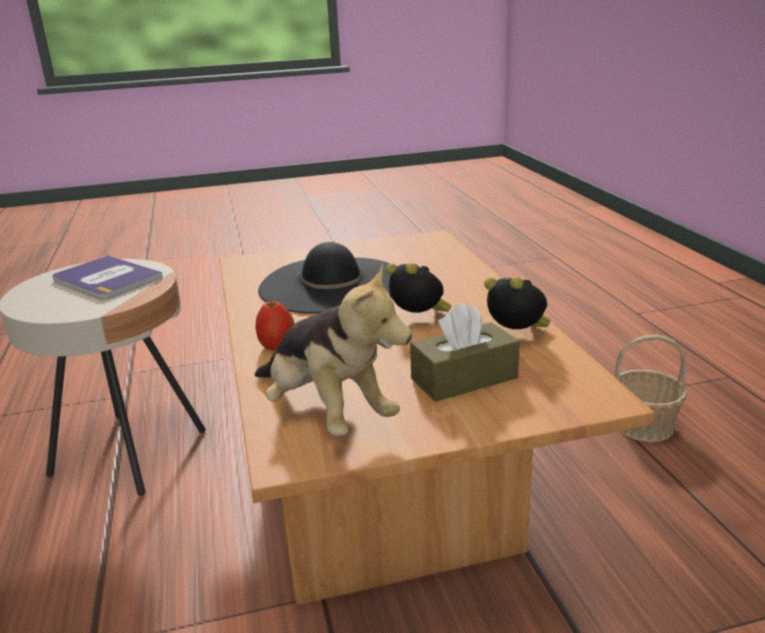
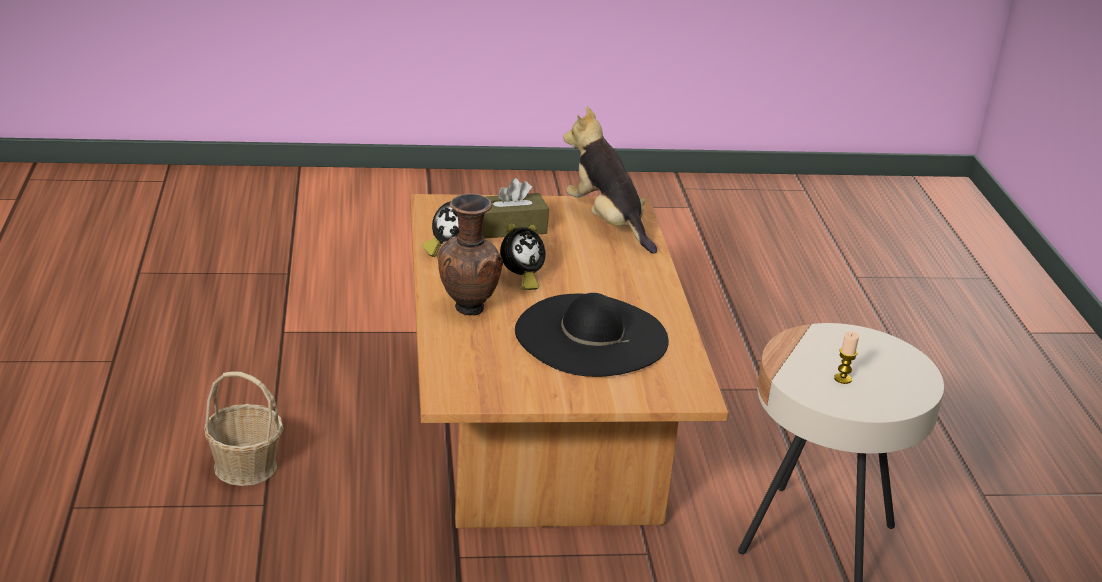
camera: 175 degrees left, 5 degrees up
book [52,255,163,299] -> candle [834,331,859,384]
apple [255,302,294,350] -> none
alarm clock [386,263,451,313] -> alarm clock turned 90 degrees counterclockwise [500,224,545,290]
none -> brown vase [437,194,503,316]

